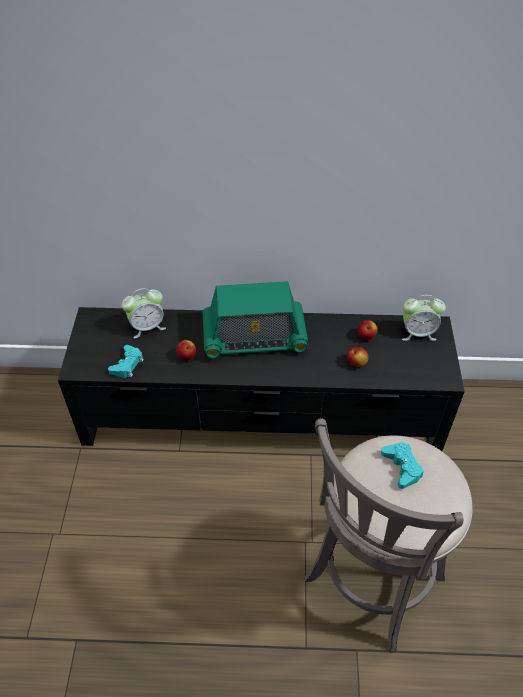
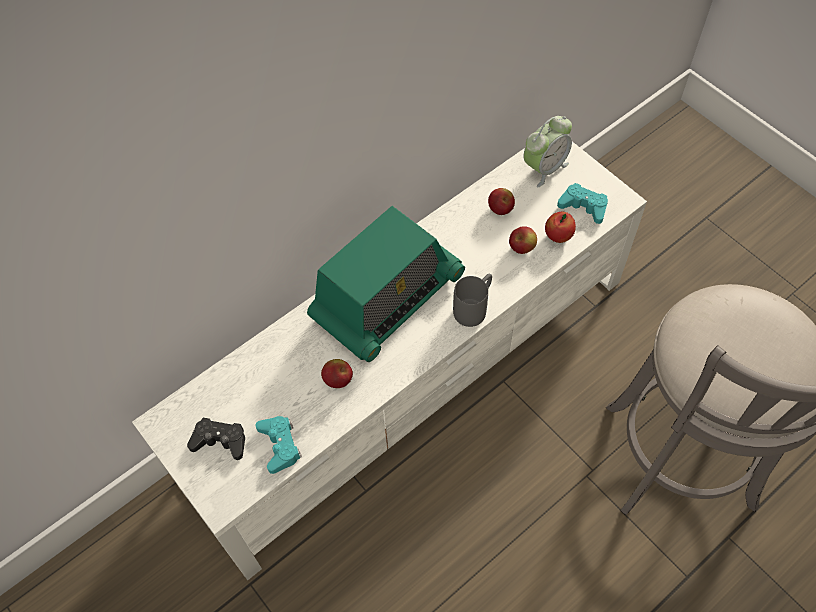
camera: 40 degrees left, 10 degrees up
black tv stand [58,307,465,451] -> white tv stand [132,142,647,580]
alarm clock [122,288,166,338] -> none
turquoise game controller [381,442,424,489] -> turquoise game controller moved to [557,183,608,224]
none -> black game controller [187,418,245,460]
none -> grey mug [453,274,492,327]
none -> apple [545,212,576,243]

